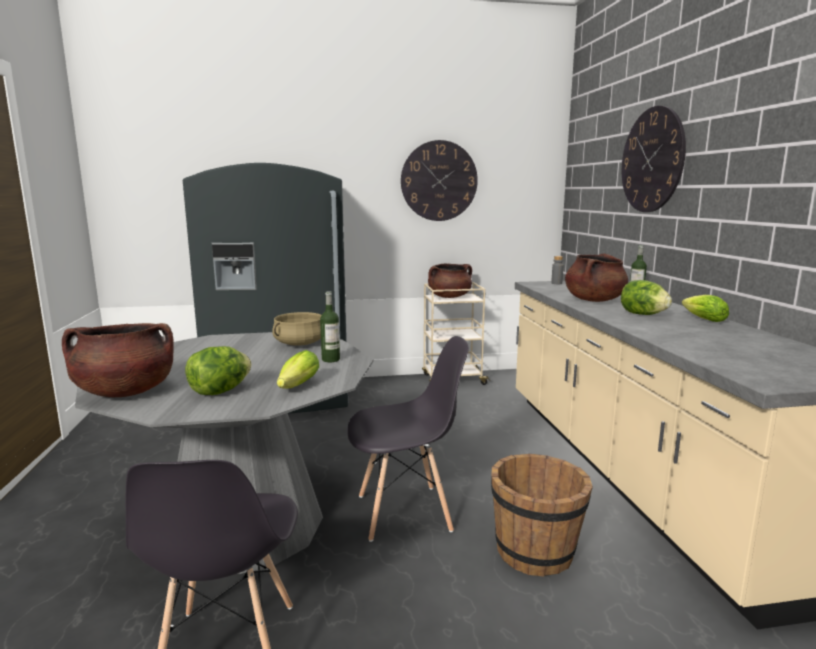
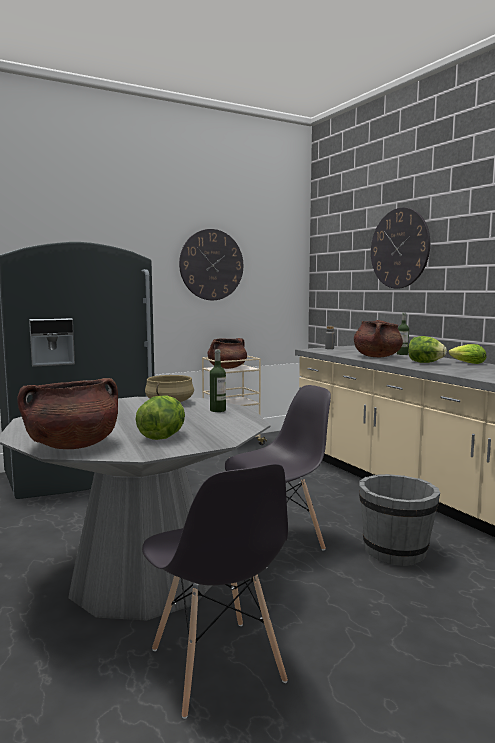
camera: 20 degrees left, 5 degrees down
lettuce [277,350,319,389] -> none
brown bucket [491,454,593,576] -> grey bucket [359,474,440,566]

